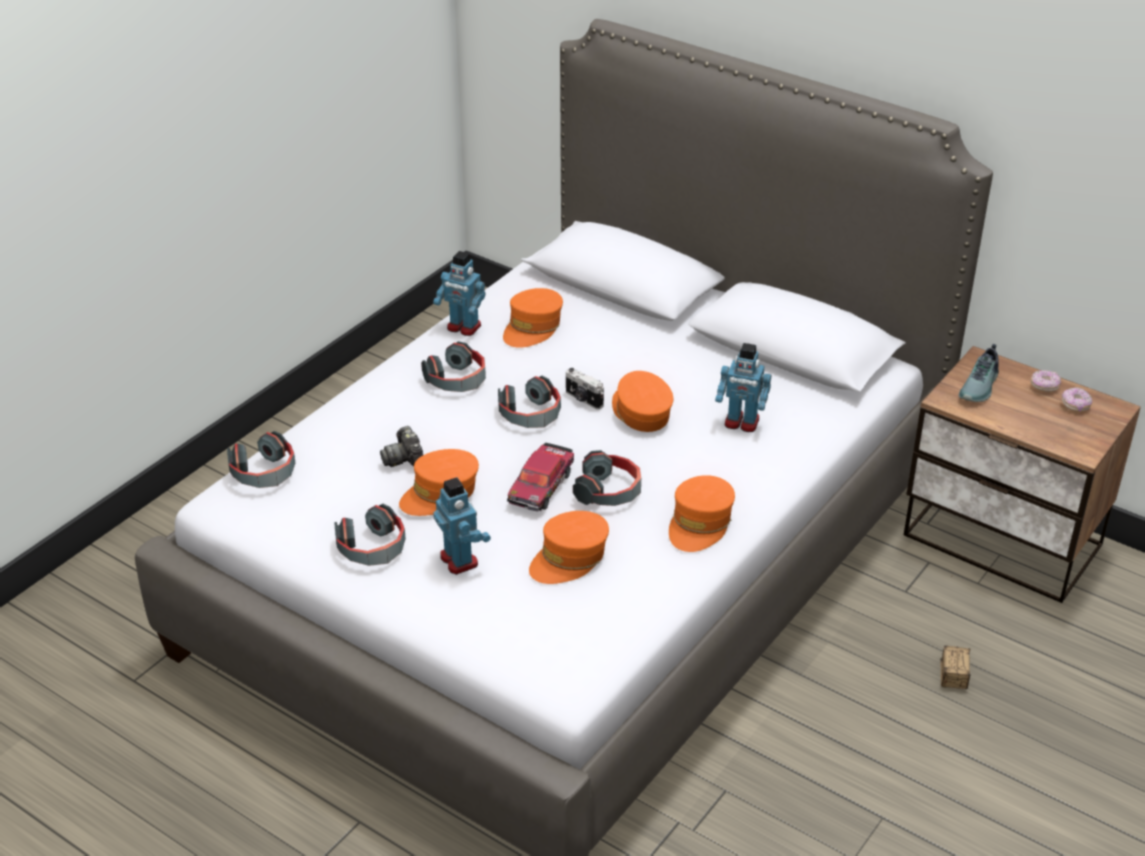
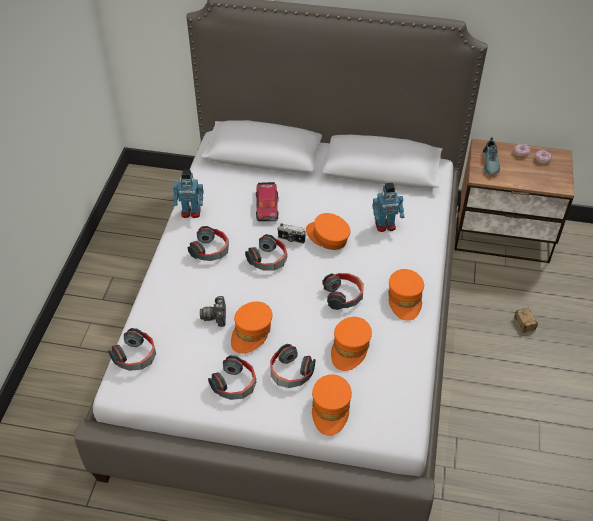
camera: 25 degrees left, 10 degrees up
camera [380,426,423,467] -> camera turned 45 degrees clockwise [200,296,226,327]
toy robot [433,477,491,575] -> headphones [270,344,315,388]
orange cap [503,288,563,348] -> orange cap moved to [312,374,352,436]
toy car [507,443,574,512] -> toy car moved to [256,182,279,222]

